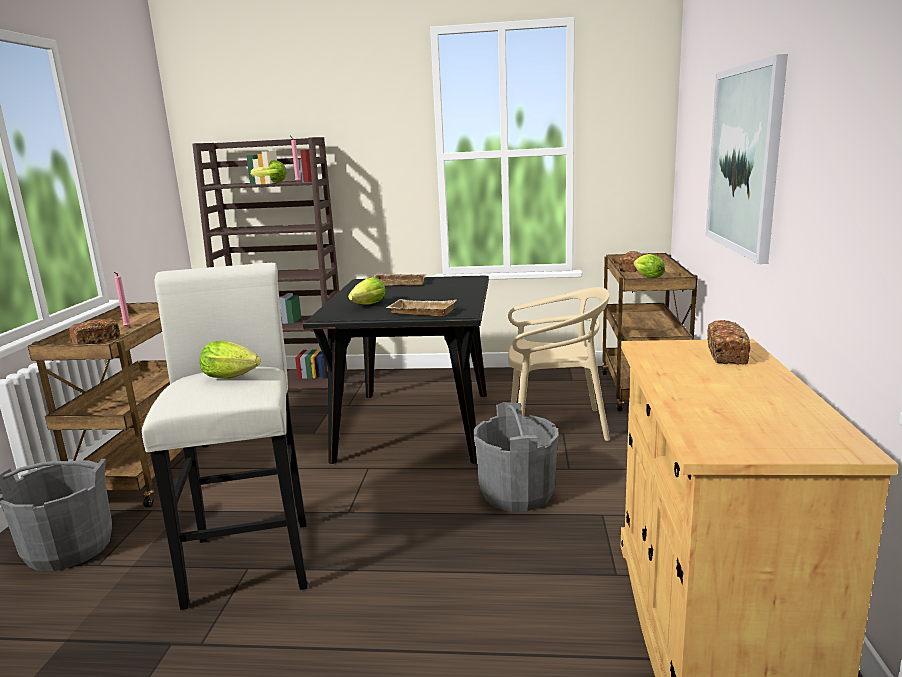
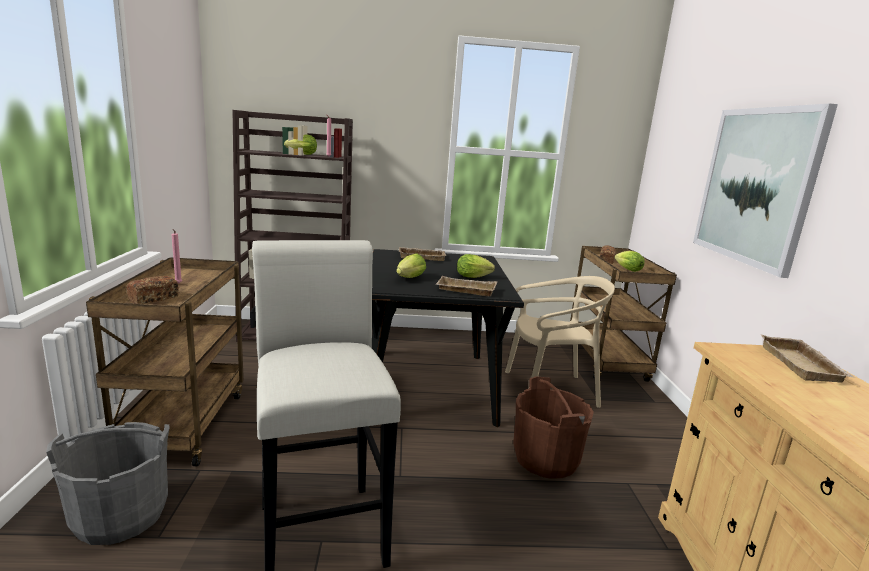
camera: 10 degrees left, 0 degrees up
lettuce [199,341,260,379] -> lettuce moved to [457,254,495,278]
grey bucket [473,402,559,512] -> brown bucket [513,376,594,478]
bread [707,320,750,365] -> beige tray [761,335,855,382]

